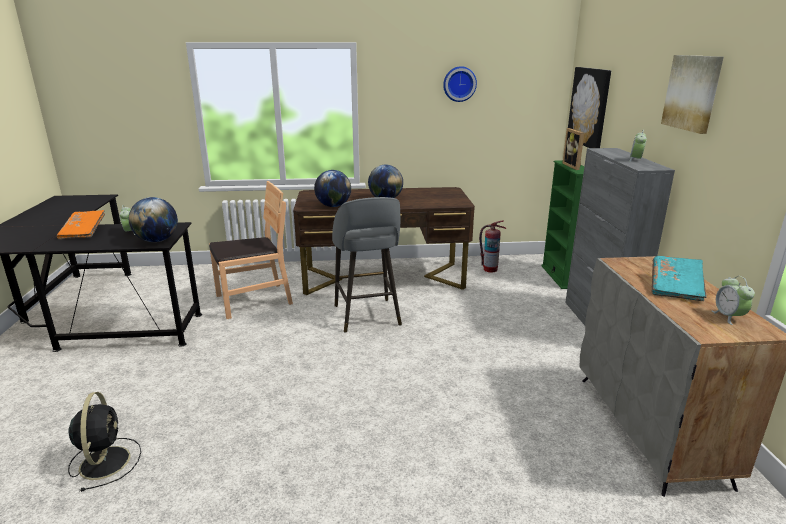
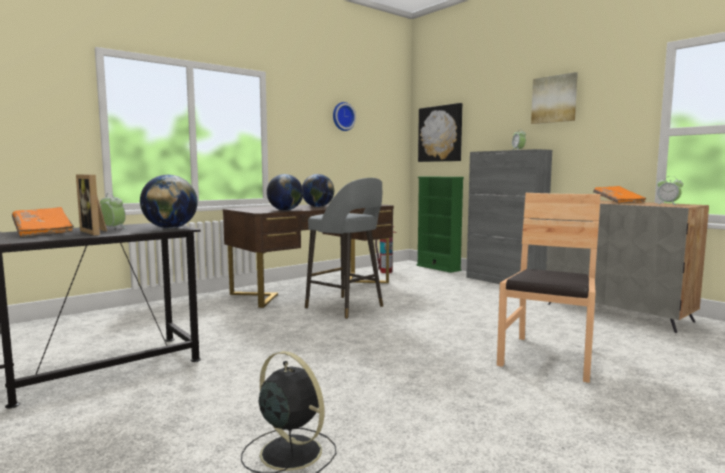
camera: 35 degrees left, 15 degrees down
brown chair [209,181,293,319] -> brown chair moved to [497,193,601,383]
picture frame [563,128,584,170] -> picture frame moved to [76,175,107,235]
turquoise book [652,256,707,301] -> orange book [593,186,647,204]

